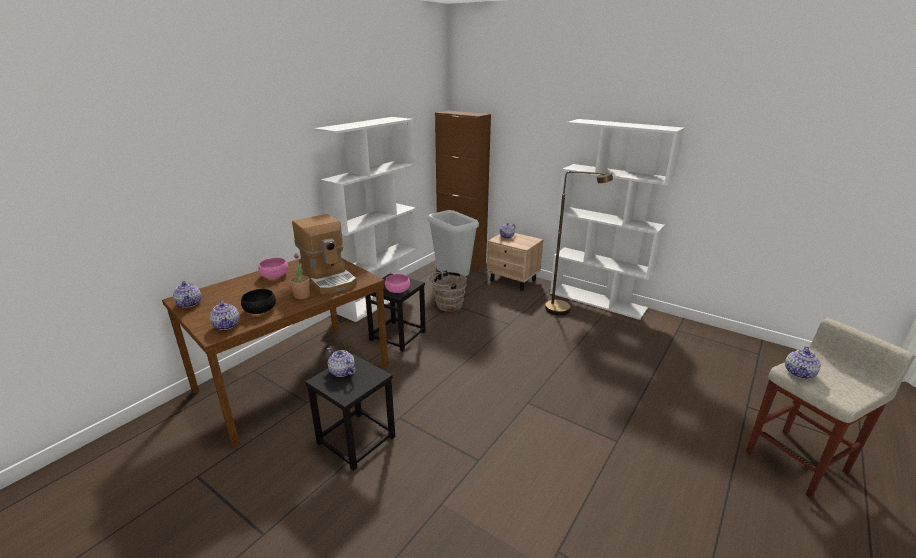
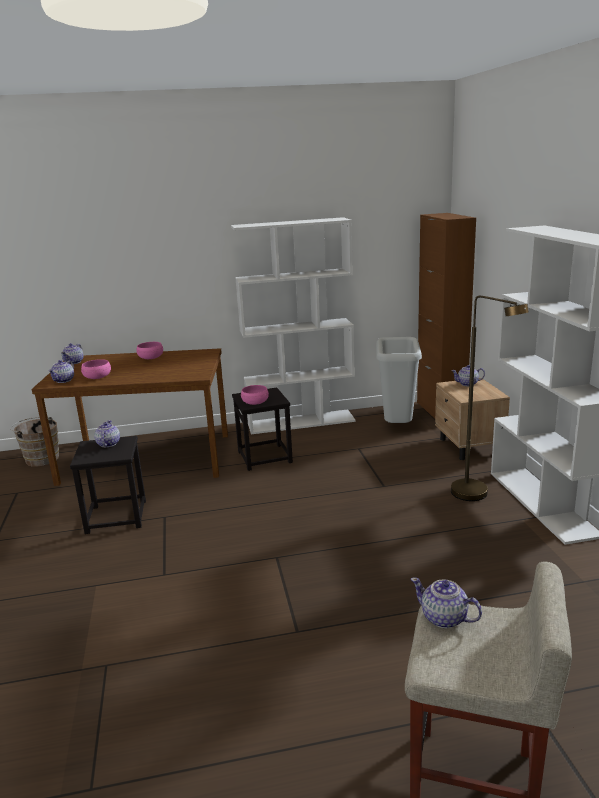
camera: 45 degrees right, 5 degrees down
black bowl [241,289,276,314] -> pink bowl [81,359,111,379]
potted plant [290,253,310,299] -> none
coffee machine [292,214,357,294] -> none
brown bucket [428,270,467,312] -> brown bucket moved to [10,417,59,466]
teapot [785,346,821,379] -> teapot turned 45 degrees clockwise [411,577,482,628]

